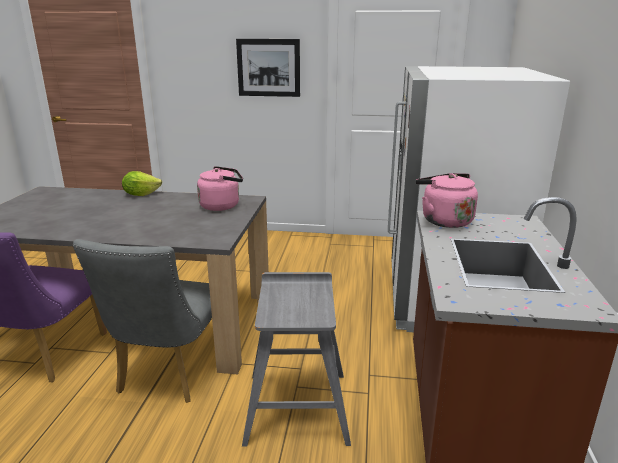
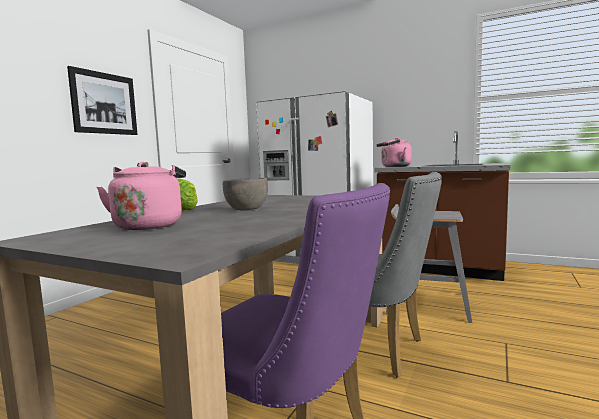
camera: 70 degrees left, 15 degrees down
pink kettle [197,166,243,211] -> pink kettle moved to [97,162,186,230]
none -> grey bowl [223,178,268,210]

